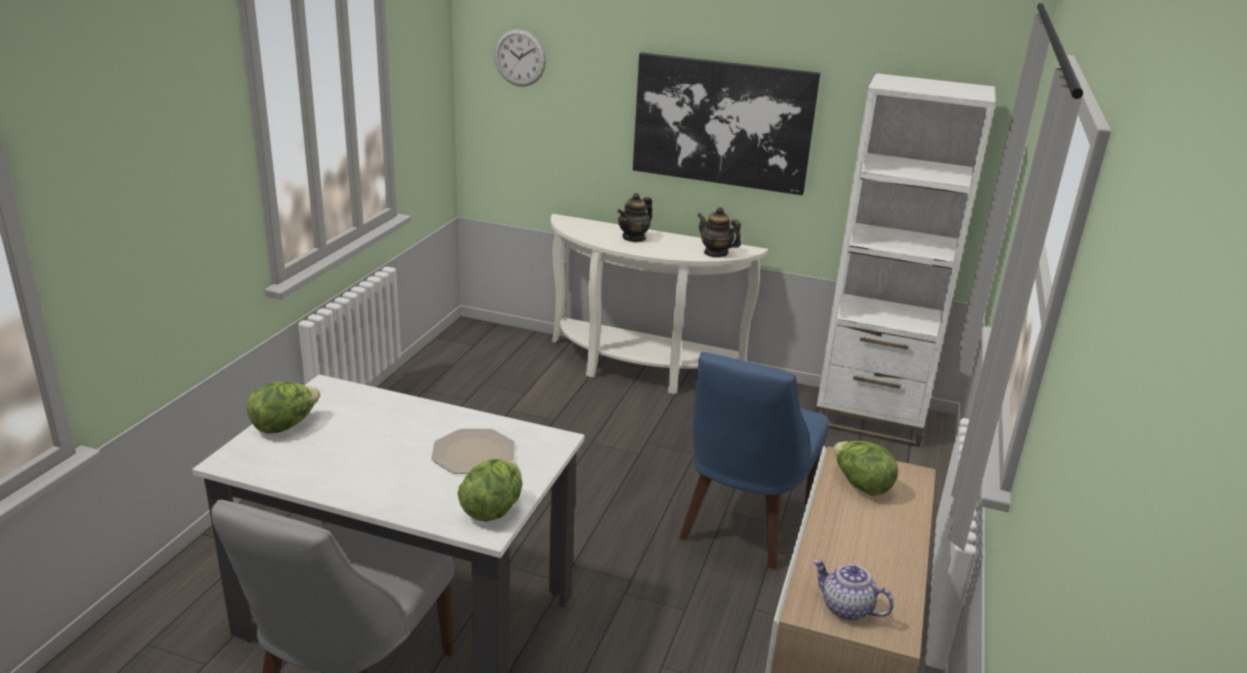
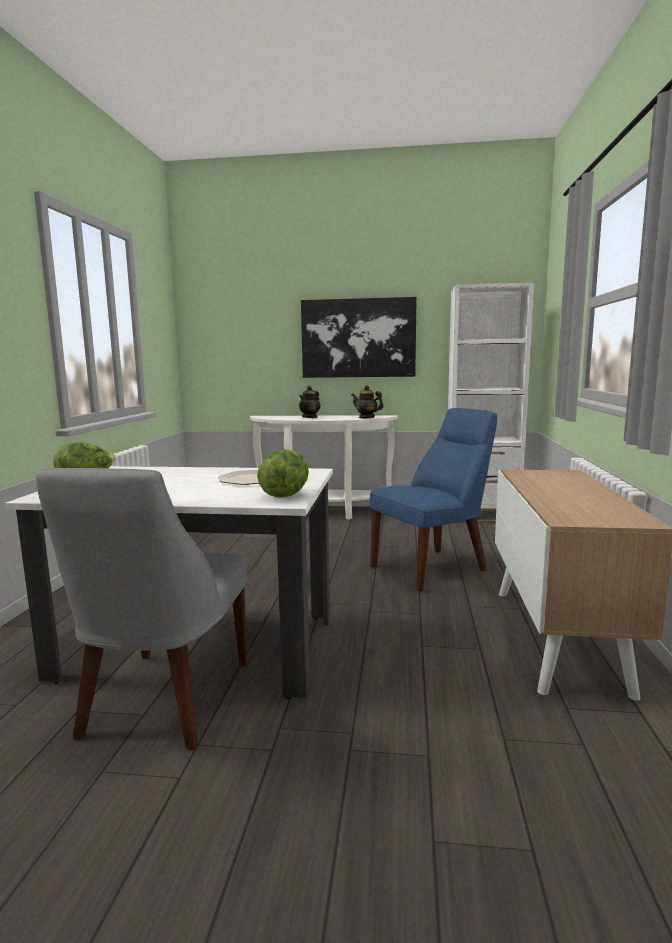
camera: 10 degrees left, 15 degrees down
wall clock [494,29,546,86] -> none
blue chair [679,352,829,570] -> blue chair turned 135 degrees counterclockwise [370,408,497,592]
teapot [813,559,894,621] -> none
lettuce [834,441,899,496] -> none

